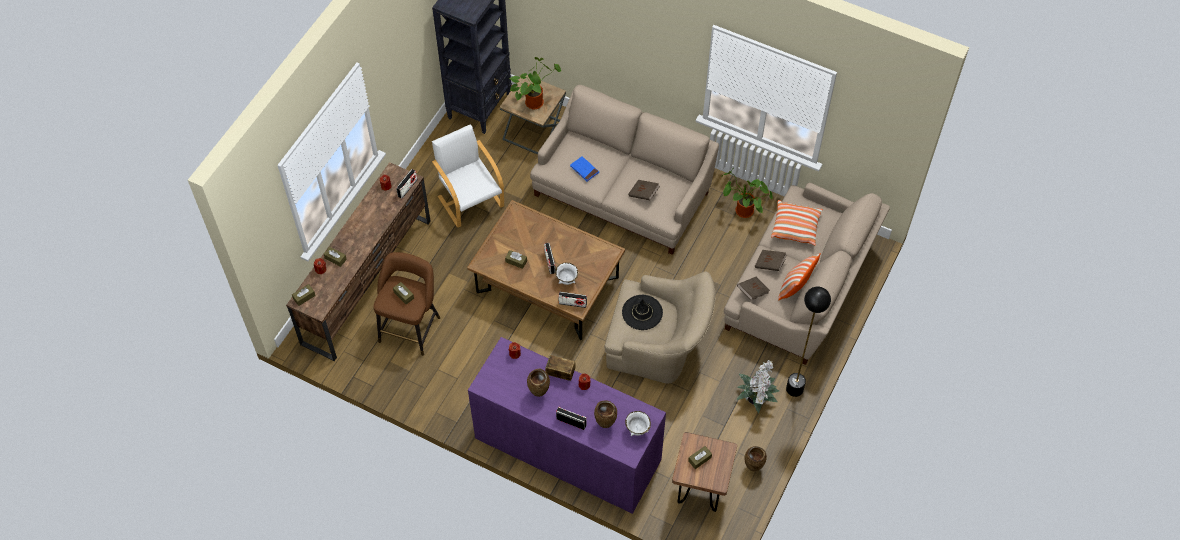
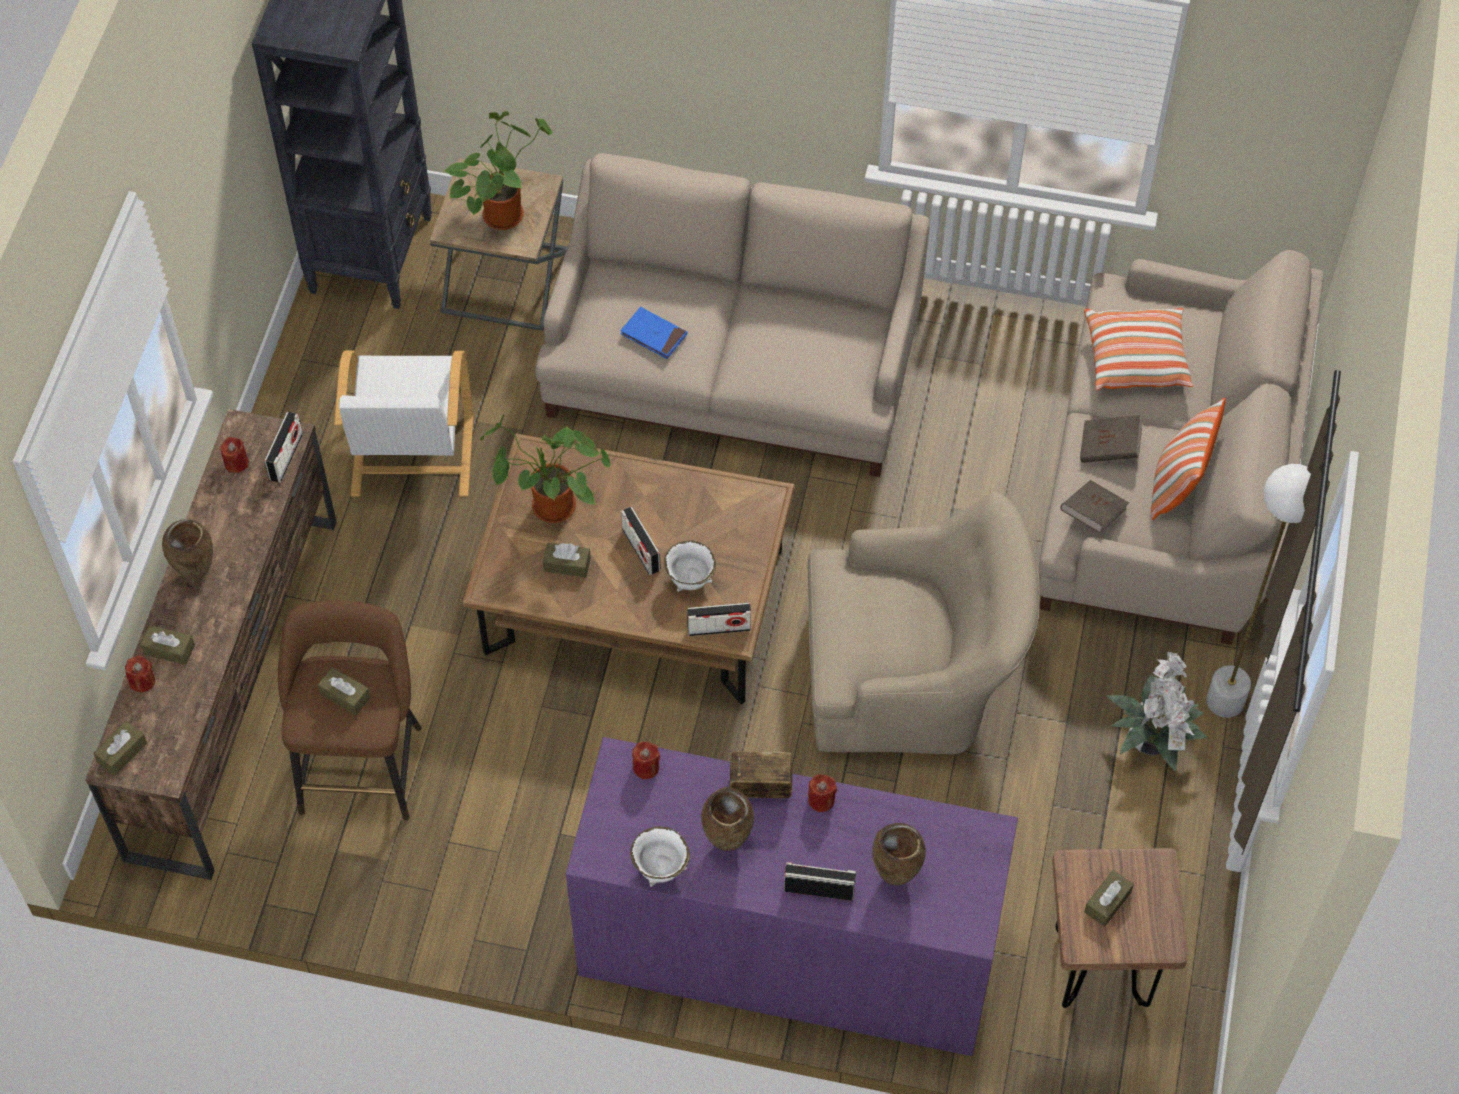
camera: 15 degrees left, 0 degrees up
white armchair [432,124,504,228] -> white armchair turned 135 degrees counterclockwise [334,350,473,497]
black hat [622,295,663,330] -> none
white bowl [625,411,651,436] -> white bowl moved to [630,826,690,887]
brown book [628,180,660,200] -> none
potted plant [721,169,773,218] -> potted plant moved to [480,413,611,523]
brown vase [744,446,767,472] -> brown vase moved to [162,519,213,580]
black floor lamp [786,287,831,397] -> white floor lamp [1206,464,1311,718]

